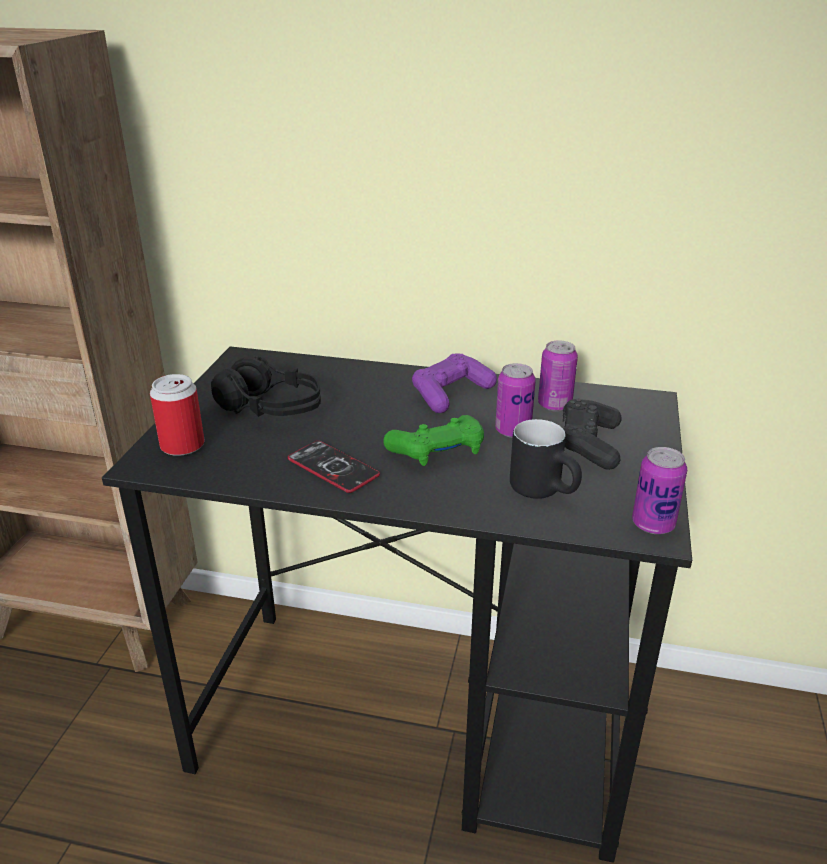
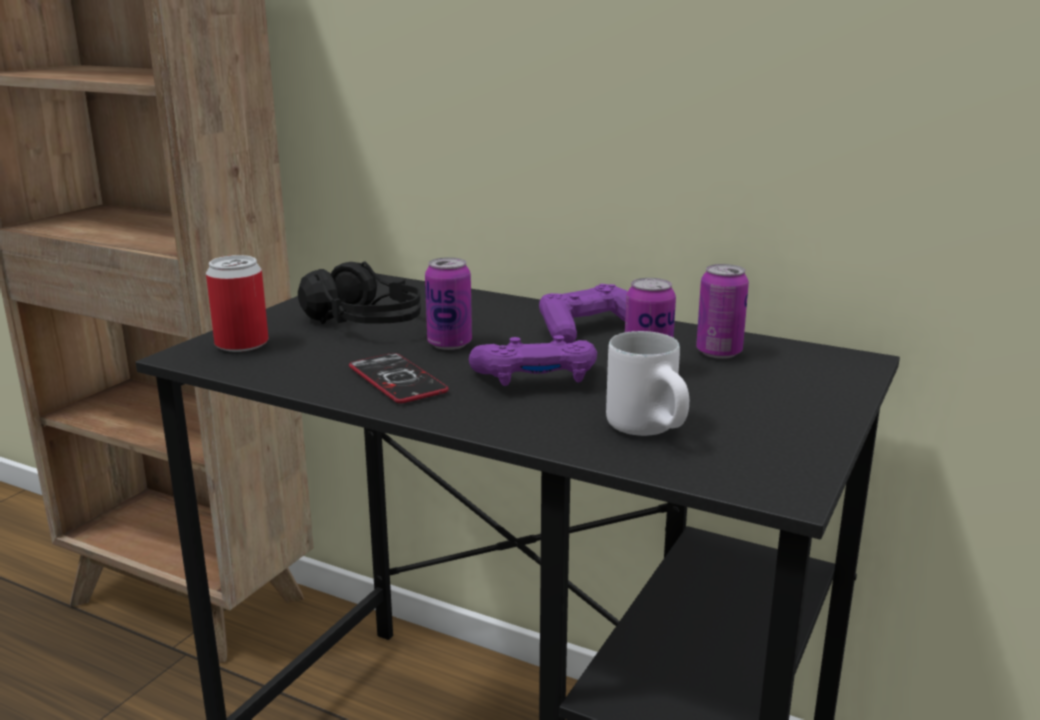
camera: 15 degrees right, 10 degrees down
green game controller [383,415,484,466] -> purple game controller [469,335,597,386]
black mug [510,419,582,499] -> white mug [606,331,689,436]
black game controller [563,399,622,470] -> none
can [632,447,687,534] -> can moved to [425,257,472,350]

